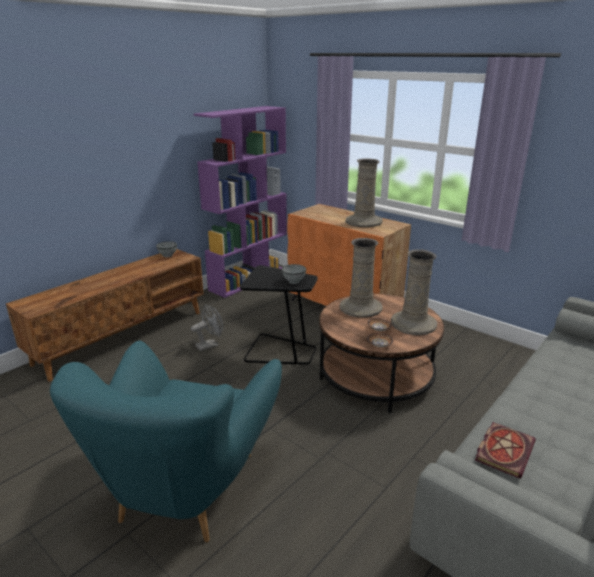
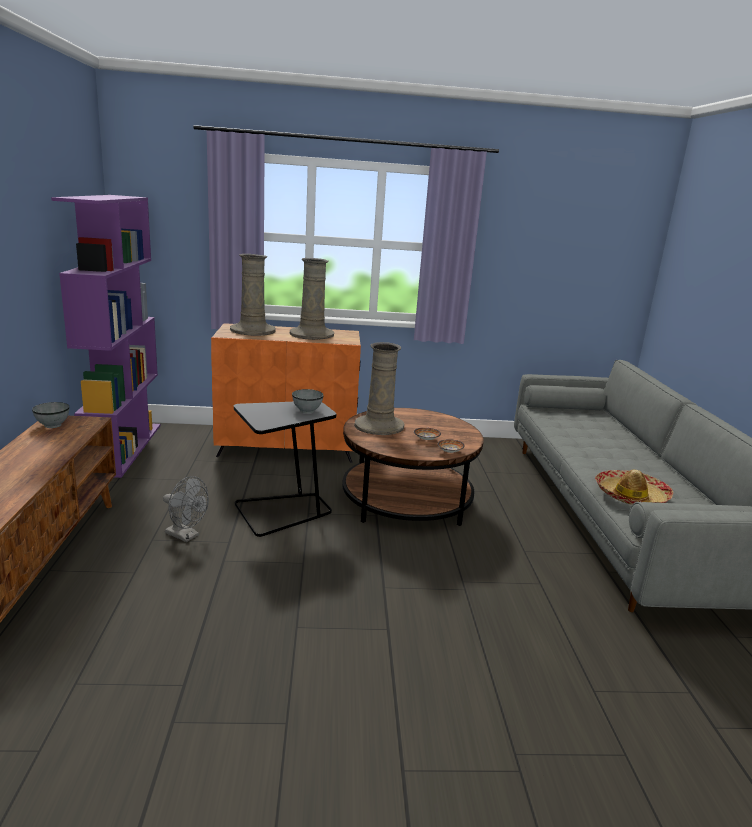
camera: 45 degrees left, 5 degrees down
turquoise armchair [50,341,282,542] -> none
grey fan [191,305,223,351] -> grey fan turned 105 degrees clockwise [163,476,209,542]
beige vase [391,249,437,335] -> beige vase moved to [230,254,276,336]
book [475,422,536,479] -> hat [595,470,674,505]

